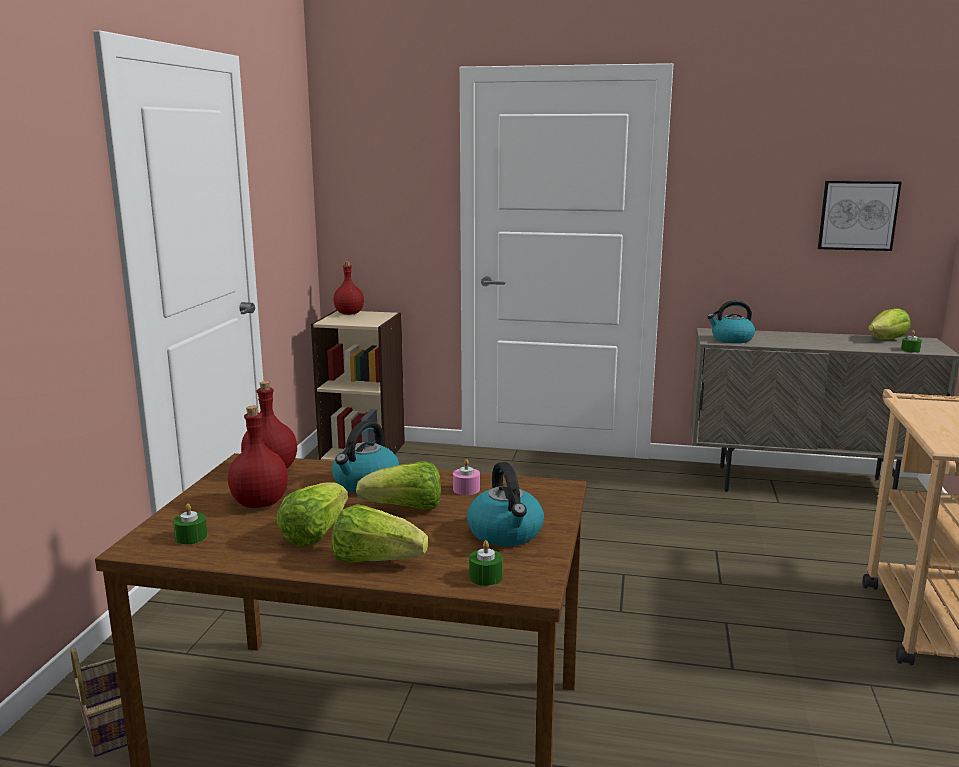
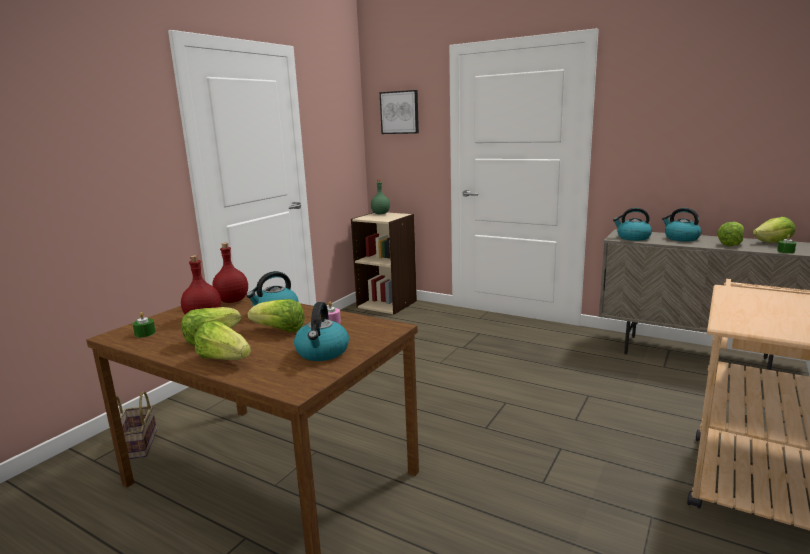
camera: 20 degrees right, 0 degrees up
red bottle [333,261,364,315] -> green bottle [371,179,390,214]
green candle [469,540,503,586] -> none
picture [818,181,902,251] -> picture moved to [380,90,419,134]
none -> kettle [662,208,701,241]
none -> lettuce [717,222,744,246]

